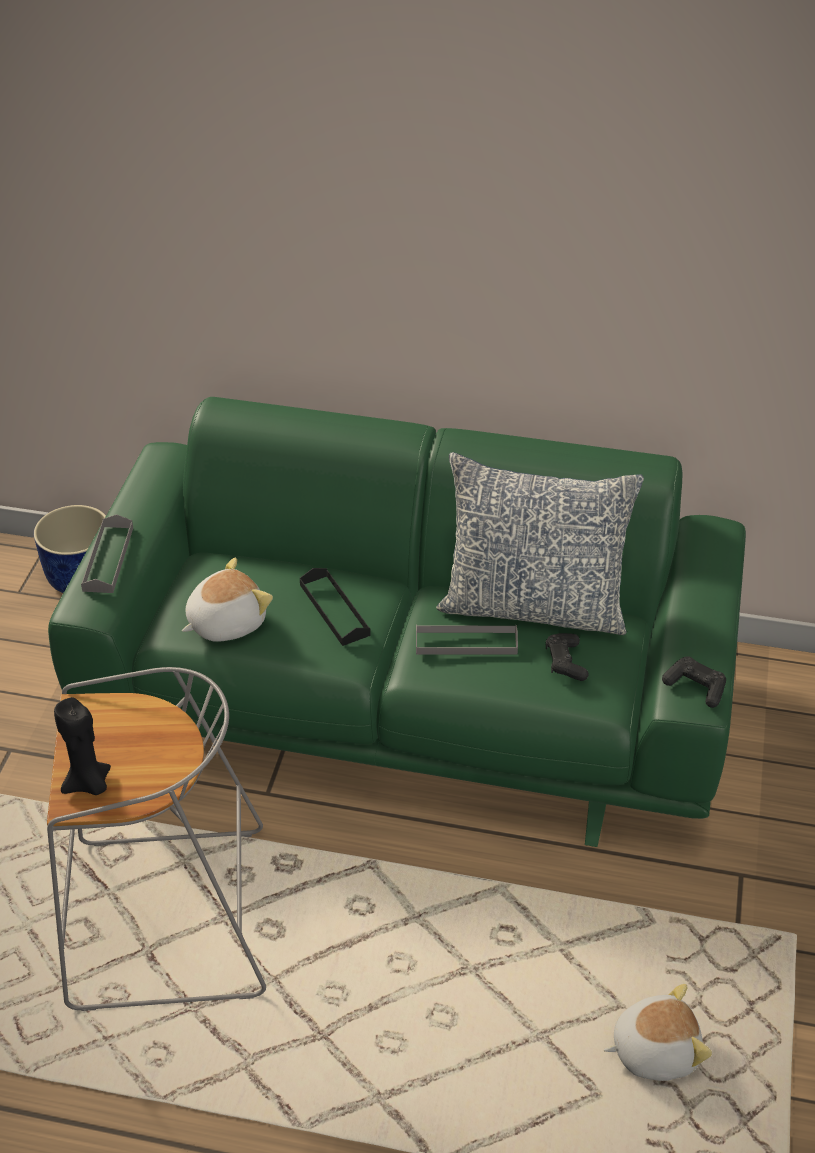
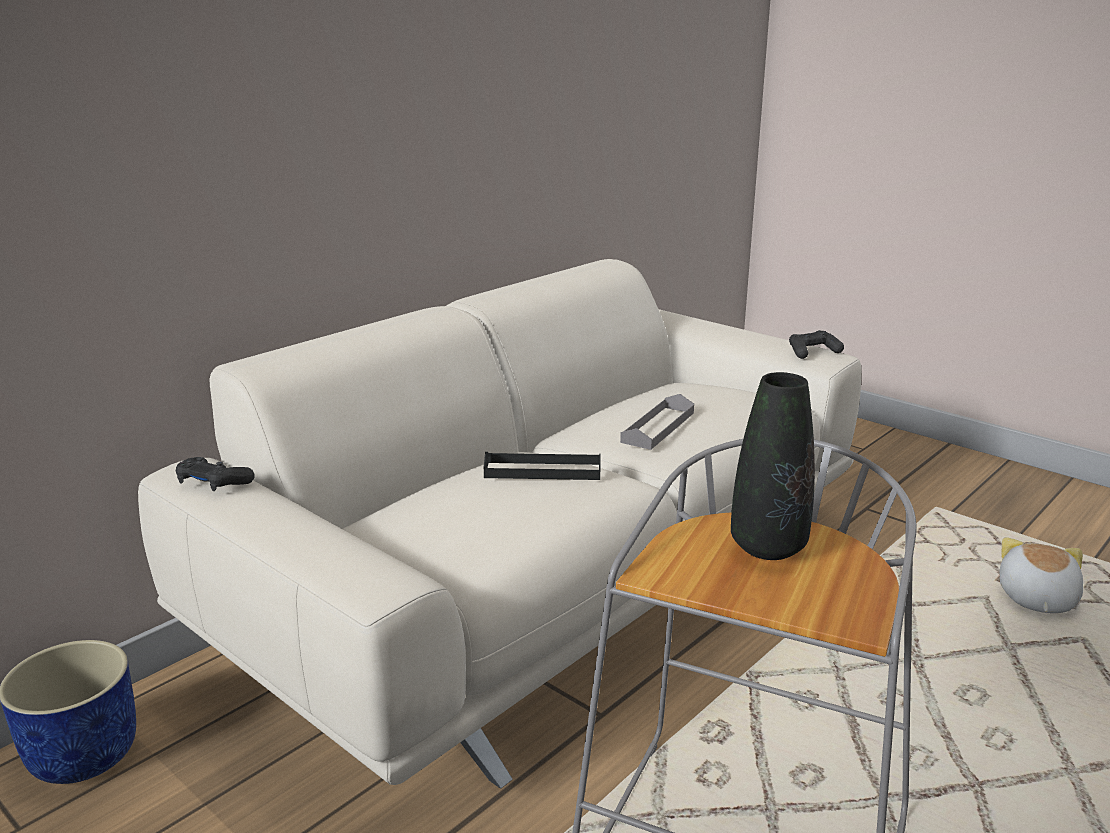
camera: 60 degrees left, 20 degrees down
green sofa [48,397,746,847] -> beige sofa [138,259,862,789]
black candle [54,697,111,795] -> none
grey tray [81,514,133,593] -> none
plush toy [182,558,273,642] -> none
pillow [436,452,644,635] -> none
black game controller [546,633,589,681] -> black game controller moved to [176,457,255,491]
none -> black vase [731,372,815,560]

